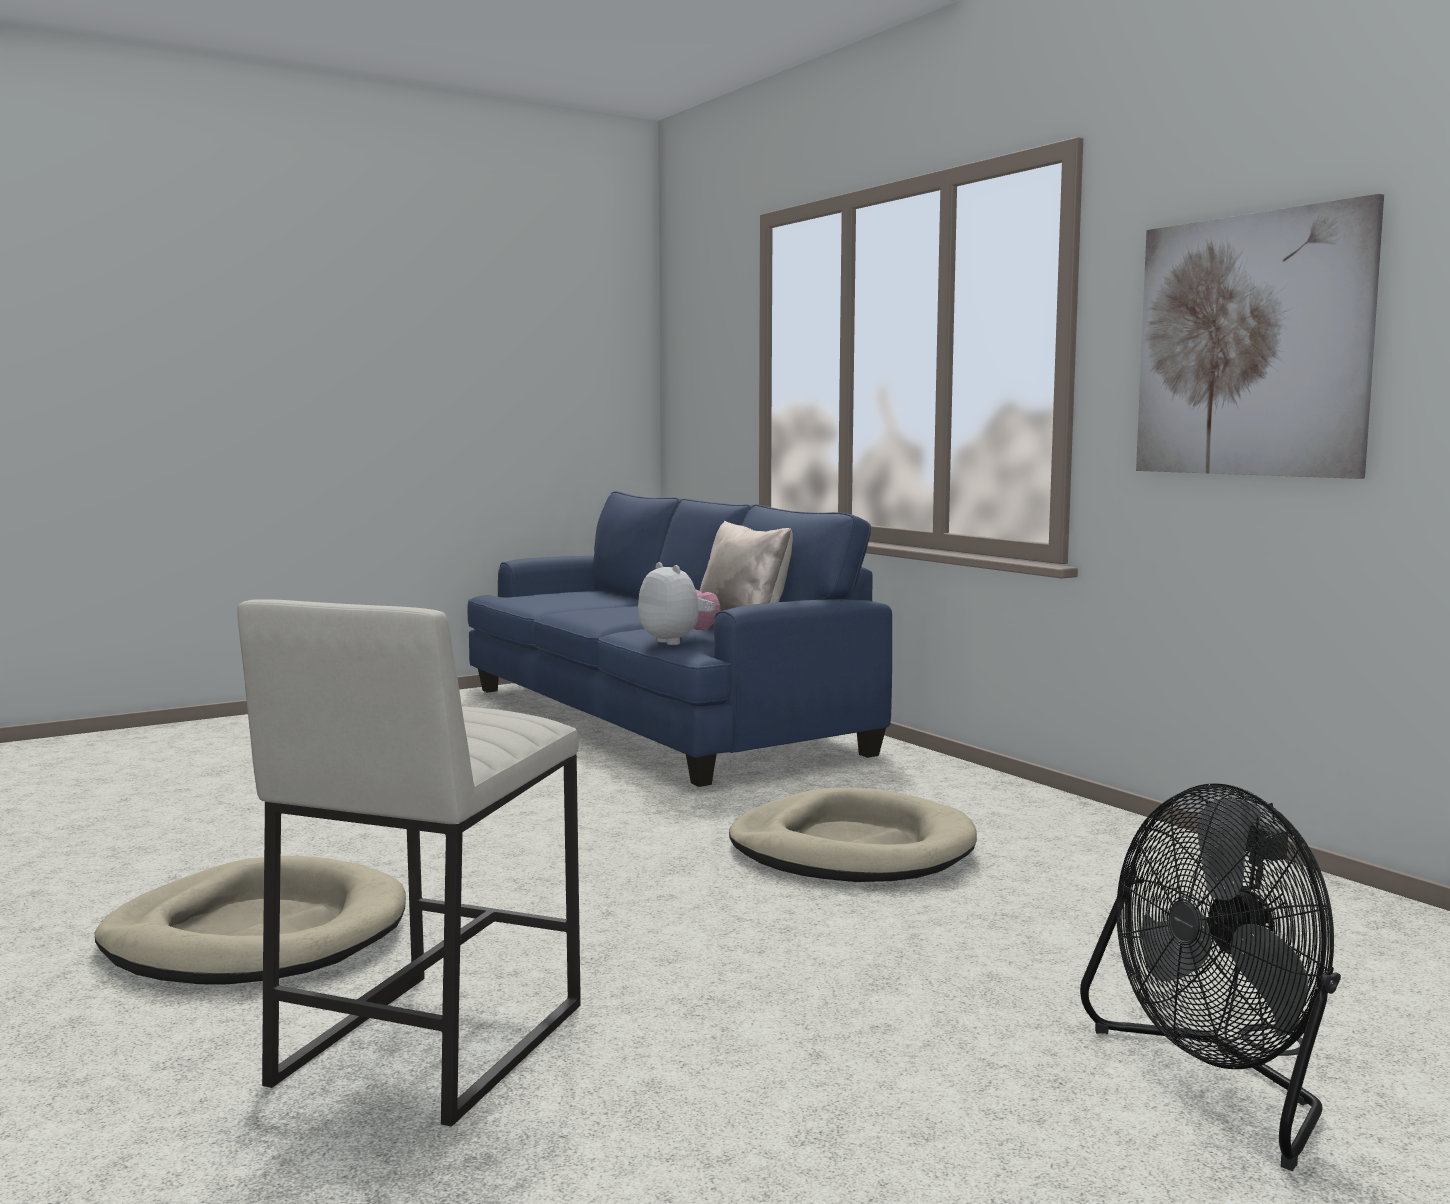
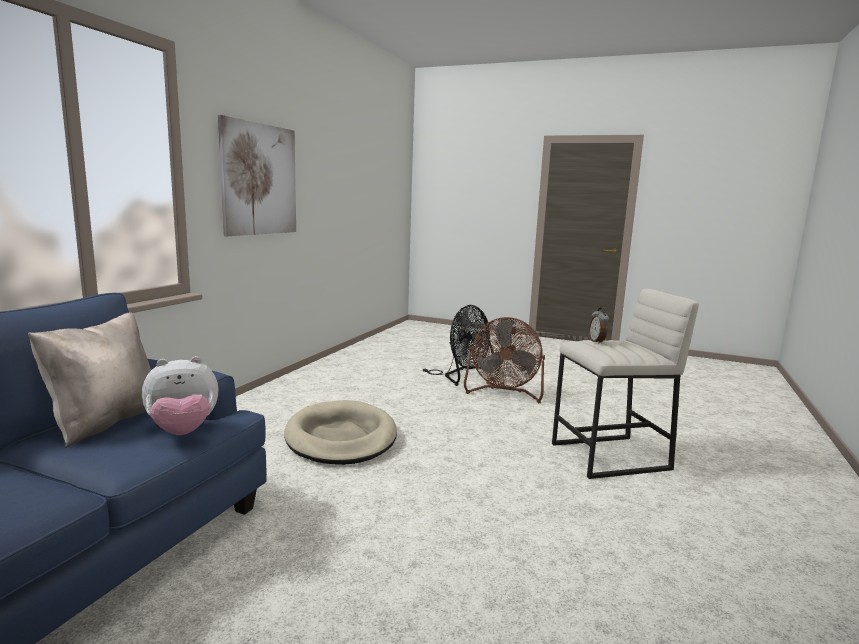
camera: 125 degrees left, 5 degrees up
beige dog bed [95,856,406,985] -> none
plush toy [638,562,720,645] -> plush toy turned 135 degrees counterclockwise [142,356,219,435]
none -> brown fan [464,317,545,403]
none -> alarm clock [589,307,609,344]

